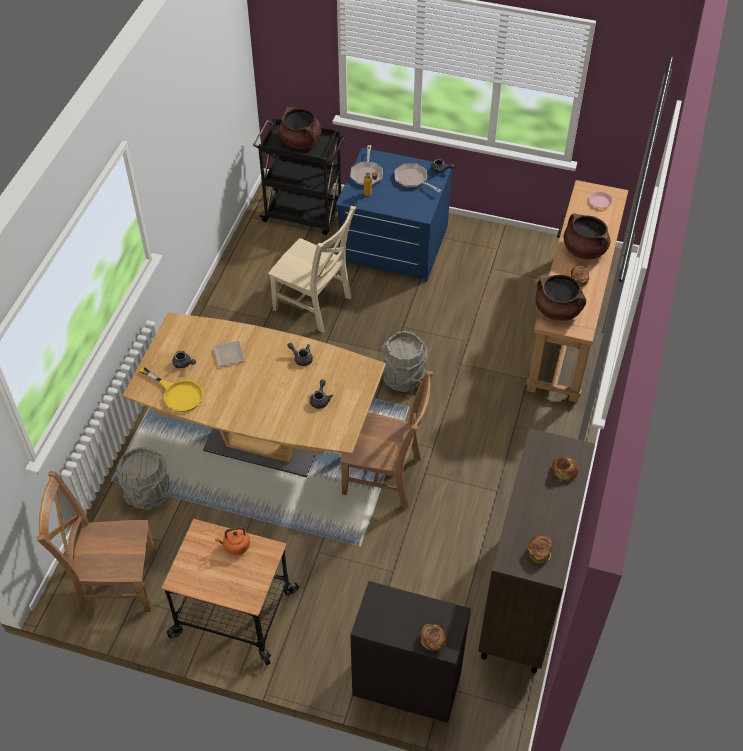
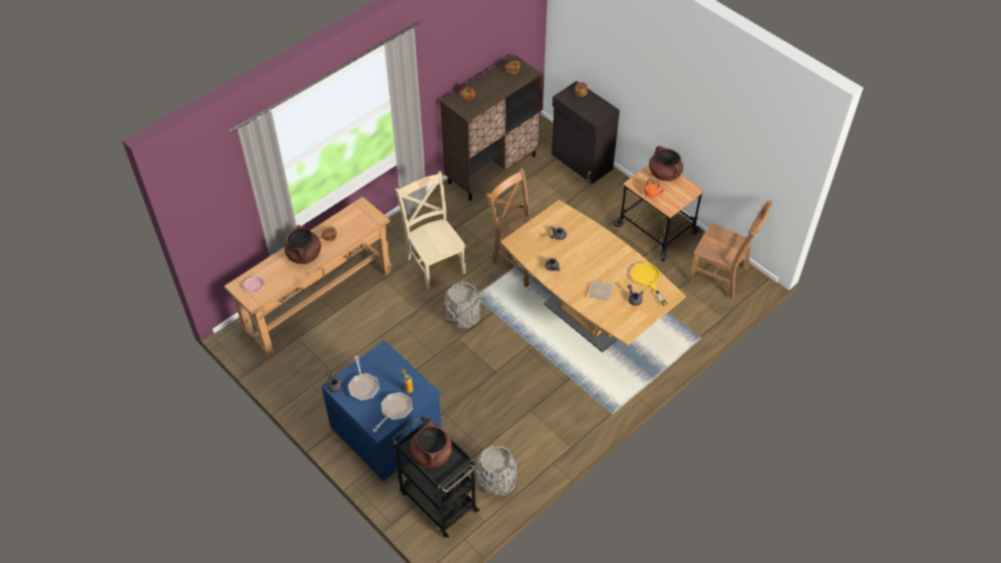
camera: 150 degrees left, 0 degrees up
grey bucket [116,447,171,510] -> grey bucket moved to [477,446,517,495]
beige chair [268,206,356,333] -> beige chair moved to [395,171,466,290]
brown cooking pot [535,275,586,321] -> brown cooking pot moved to [649,146,683,181]

